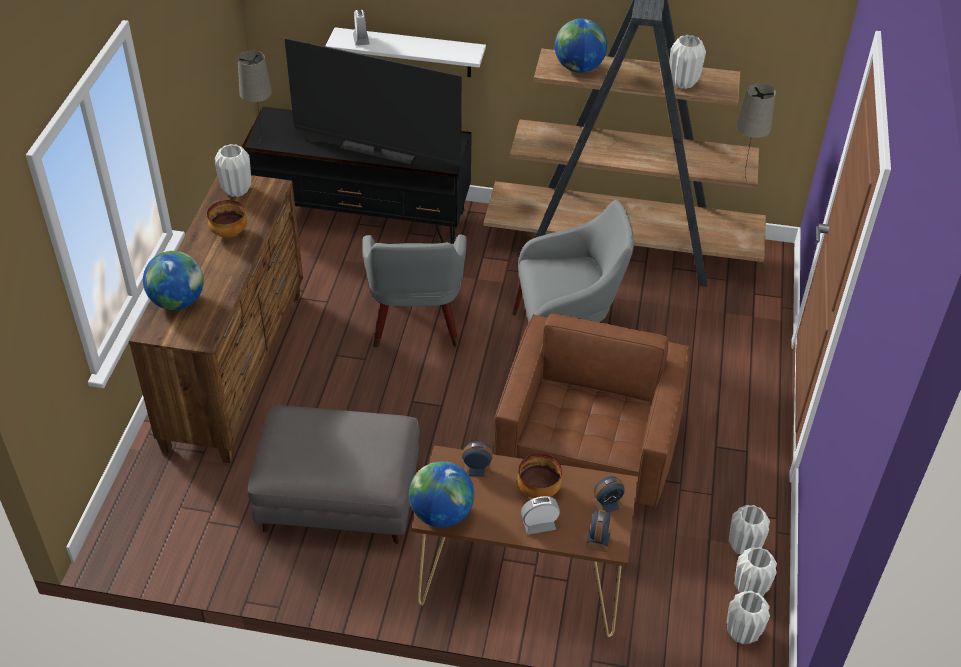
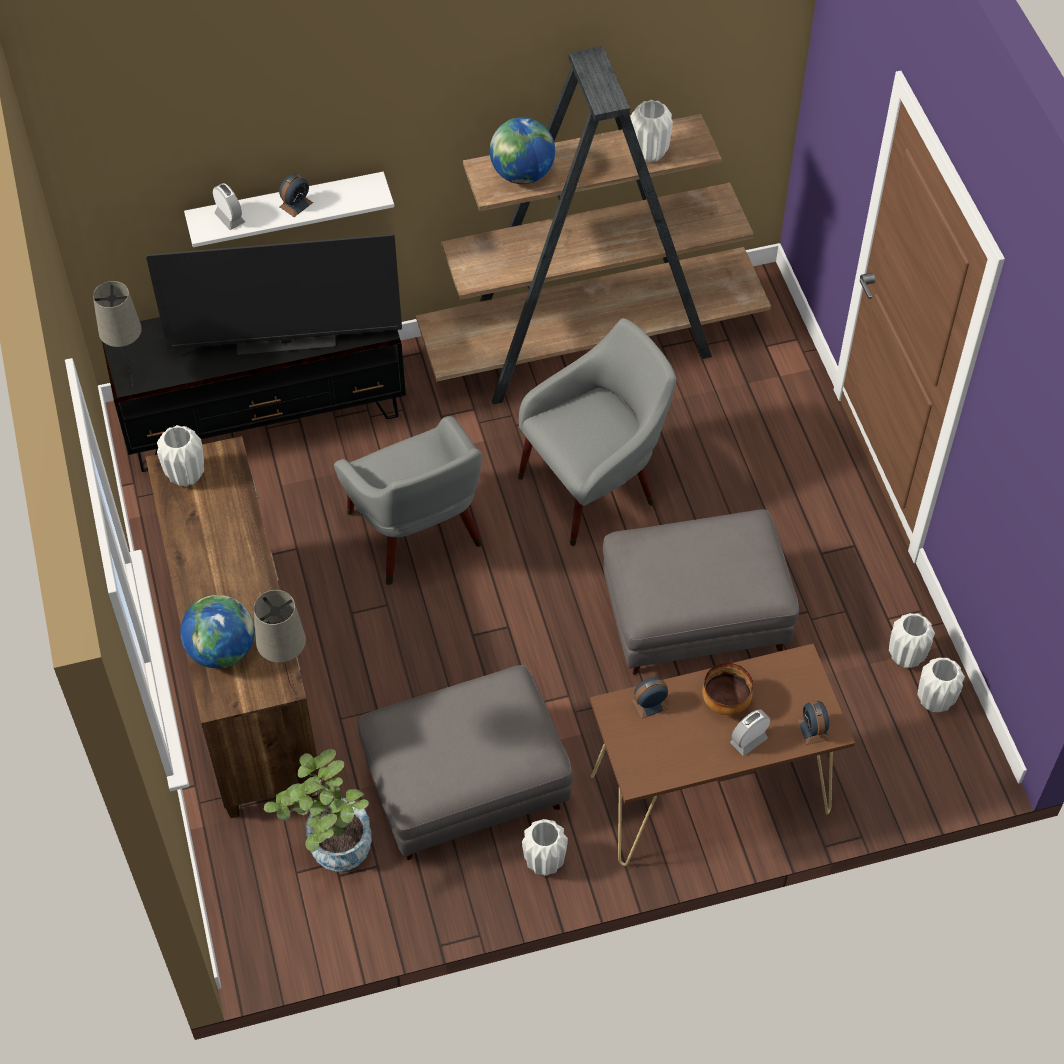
camera: 25 degrees left, 10 degrees up
bowl [207,200,247,238] -> none
globe [409,461,474,528] -> none
brown armchair [494,313,690,507] -> grey ottoman [603,509,799,675]
alarm clock [591,476,625,513] -> alarm clock moved to [279,174,313,217]
white vase [727,591,770,644] -> white vase moved to [522,819,568,876]
beige table lamp [737,83,776,182] -> beige table lamp moved to [254,590,306,695]
none -> potted plant [264,749,372,872]

